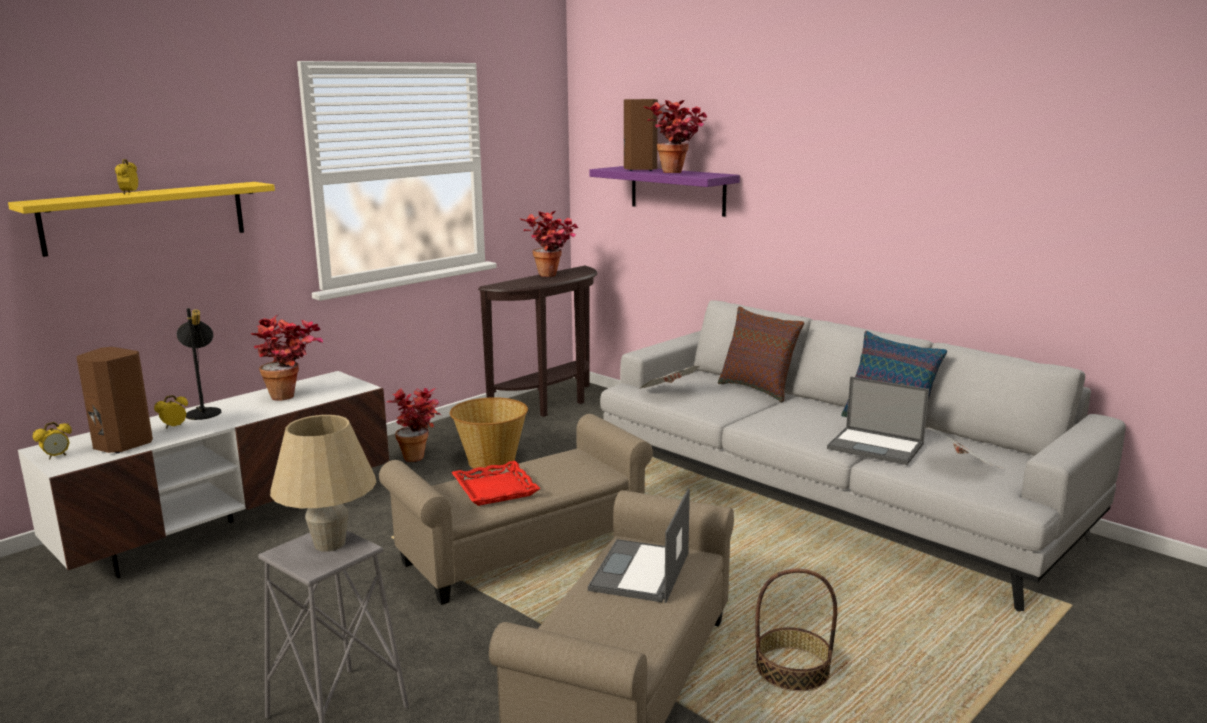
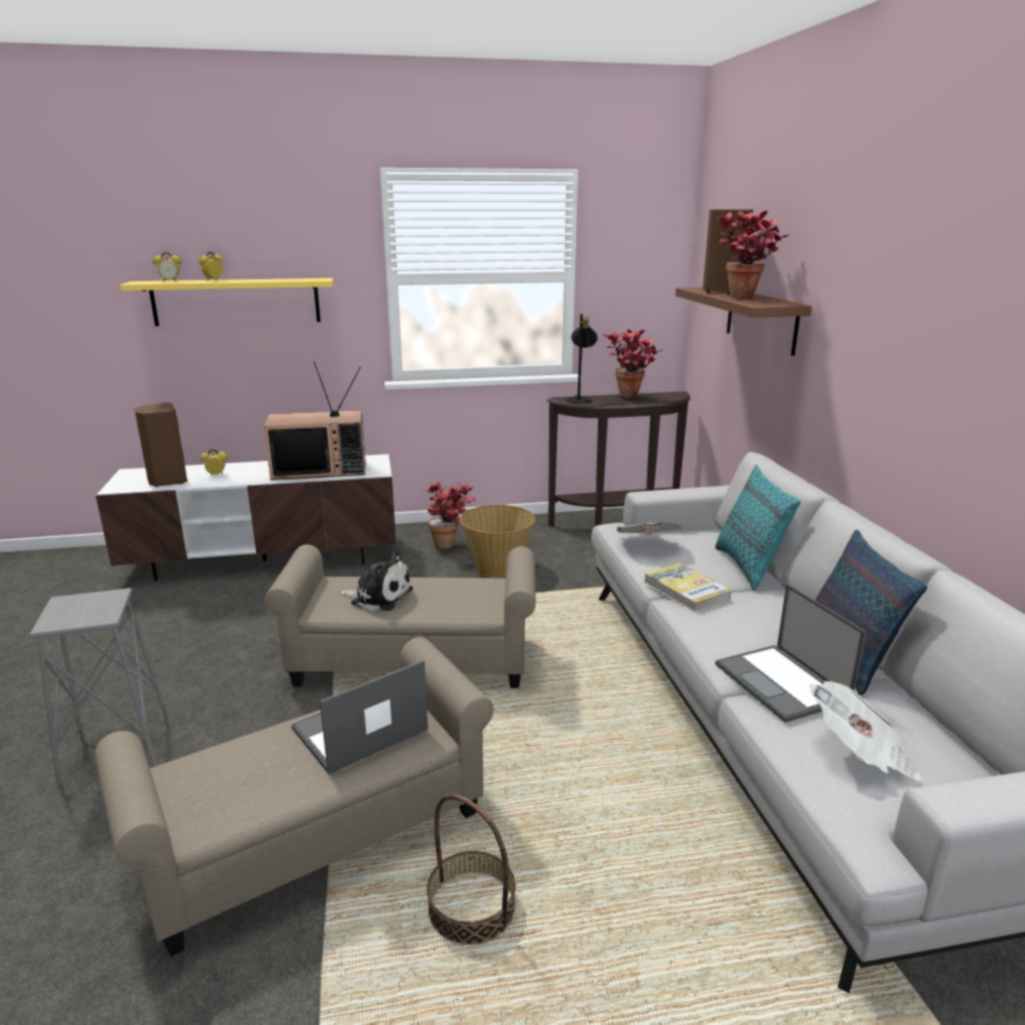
camera: 35 degrees right, 5 degrees up
alarm clock [32,422,72,460] -> alarm clock moved to [153,252,182,282]
black table lamp [176,308,221,420] -> black table lamp moved to [566,314,598,404]
potted plant [250,315,323,401] -> television [264,362,365,480]
beige table lamp [270,415,376,552] -> none
red tray [451,461,541,506] -> plush toy [339,551,413,611]
purple shelf [589,166,740,217] -> brown shelf [675,287,812,356]
brown pillow [718,306,804,402] -> turquoise pillow [715,465,801,590]
none -> book [644,563,731,612]

